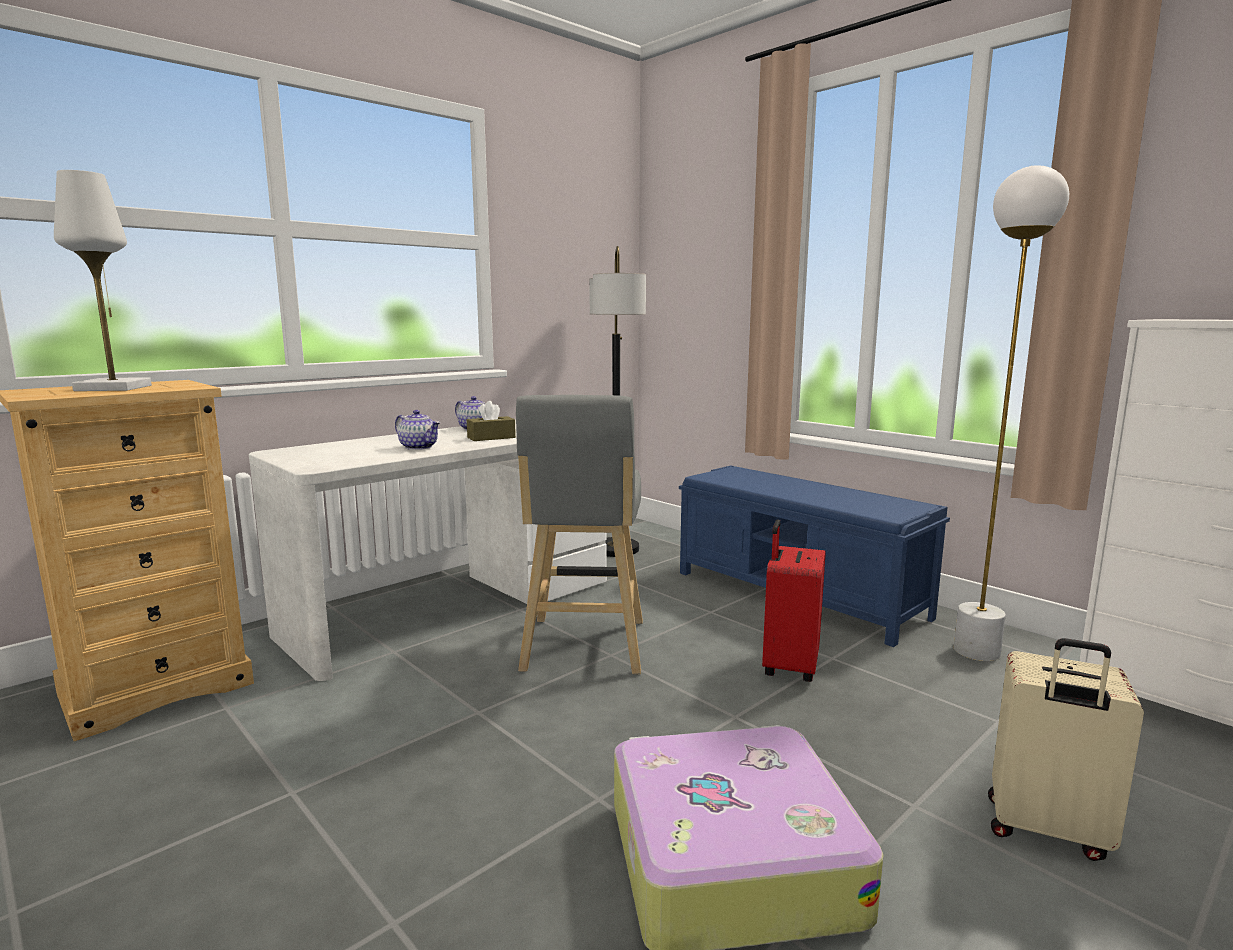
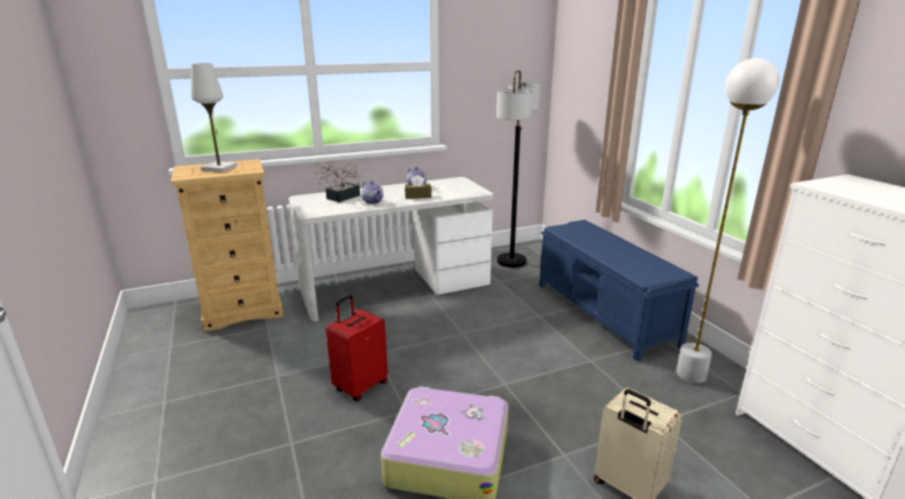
camera: 20 degrees right, 10 degrees up
grey stool [516,395,643,675] -> none
red suitcase [762,520,826,682] -> red suitcase moved to [326,295,388,401]
none -> potted plant [315,160,360,202]

